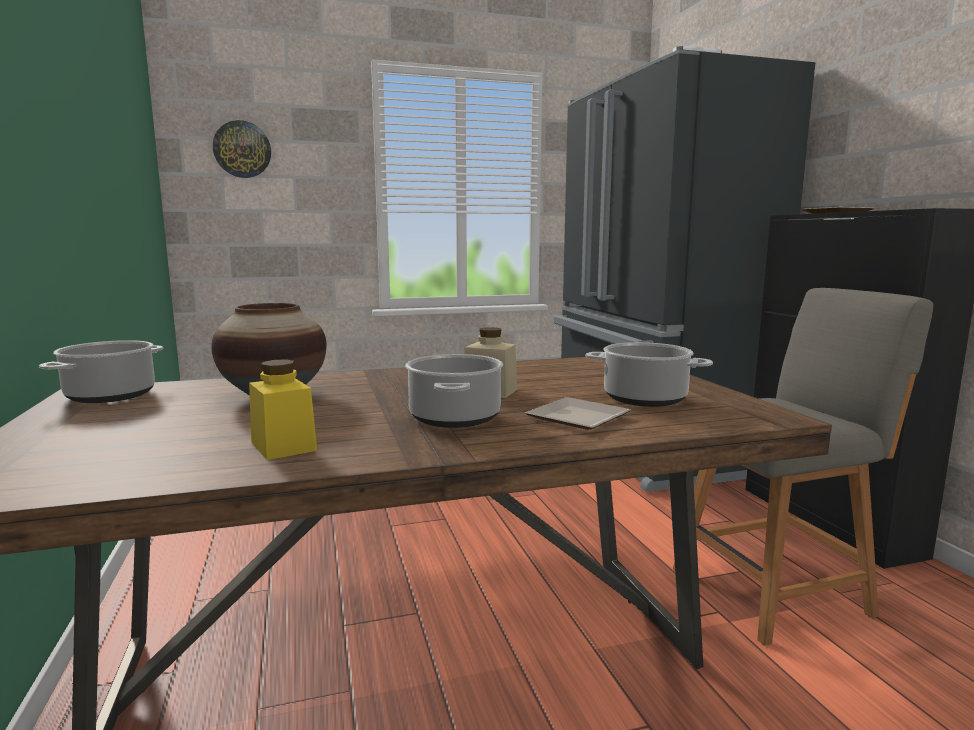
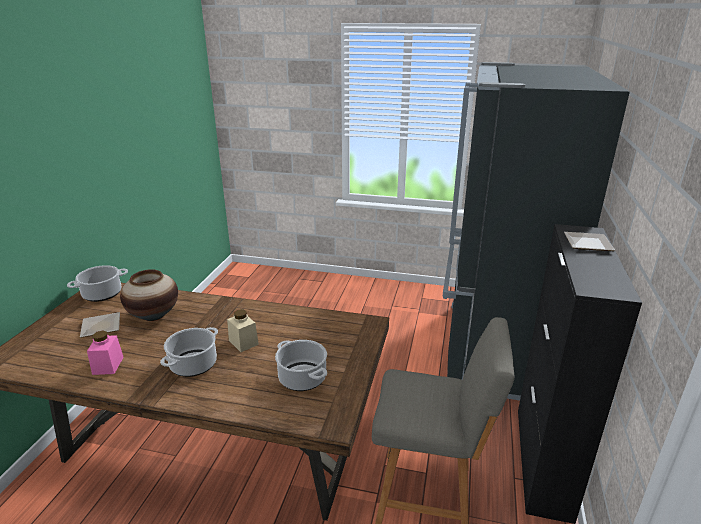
camera: 30 degrees right, 15 degrees up
wall clock [213,120,271,178] -> none
yellow jar [249,359,317,460] -> pink jar [87,331,123,375]
plate [525,397,631,430] -> plate moved to [80,312,120,338]

